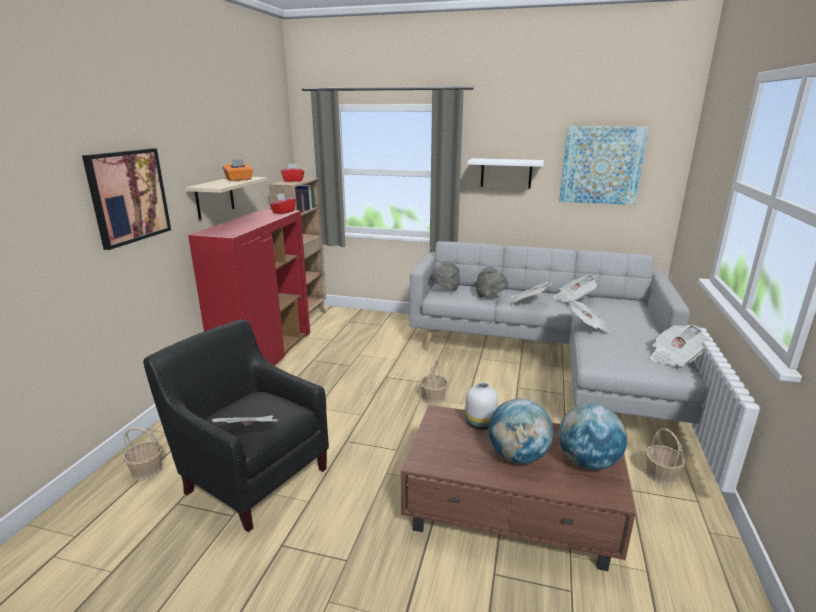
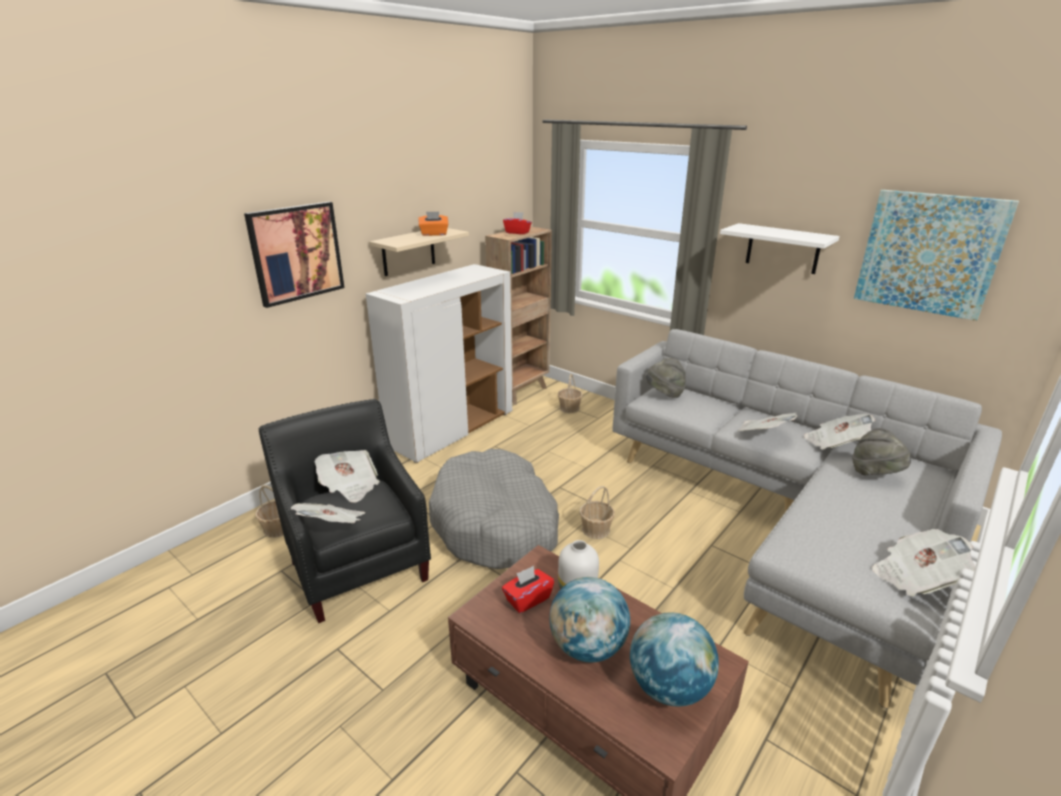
camera: 25 degrees right, 5 degrees up
red cabinet [188,209,310,366] -> white cabinet [366,264,512,463]
red tissue box [270,193,296,214] -> red tissue box moved to [502,566,554,613]
grey hat [476,267,508,297] -> grey hat moved to [852,428,911,475]
newspaper [567,300,610,333] -> newspaper moved to [315,450,380,503]
basket [645,428,685,485] -> basket moved to [557,374,583,413]
none -> grey dog bed [429,449,559,569]

